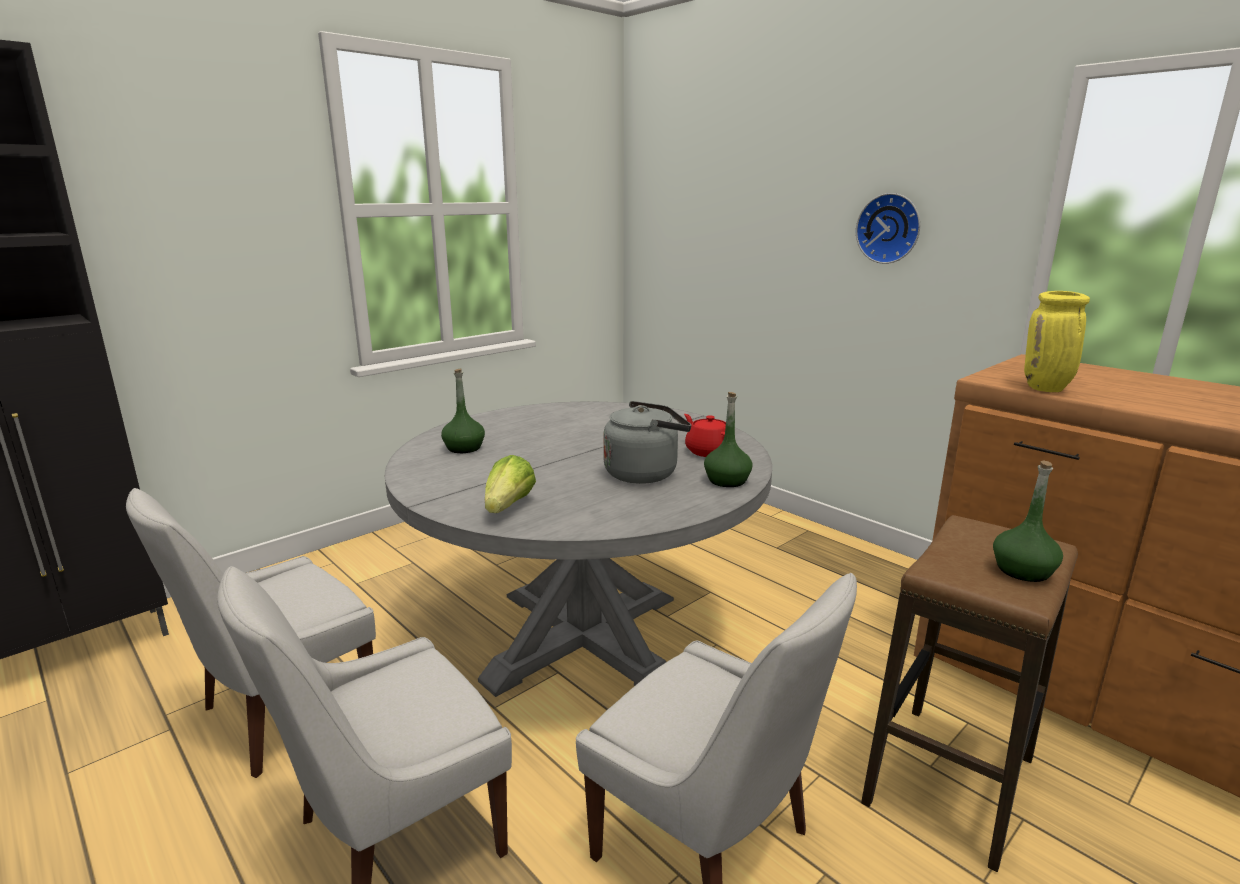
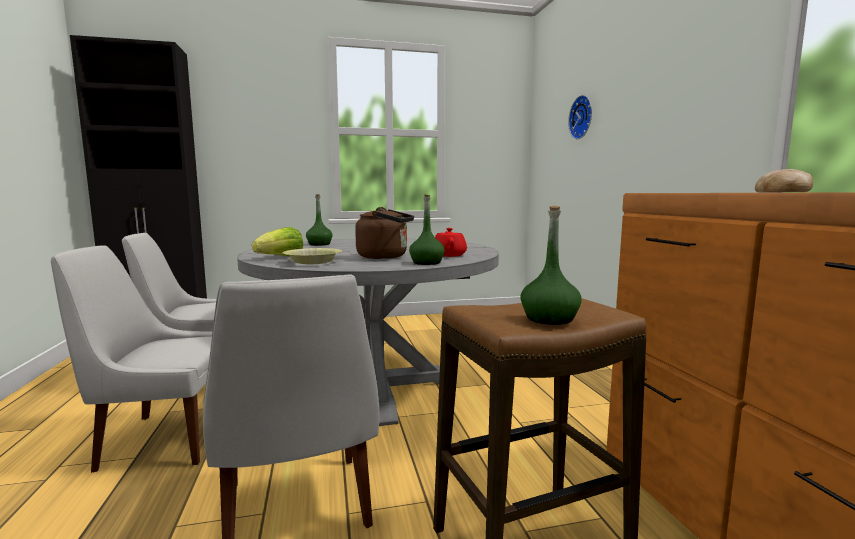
camera: 30 degrees right, 10 degrees down
grey kettle [603,401,691,484] -> brown kettle [355,207,414,259]
wall clock [856,193,920,264] -> wall clock moved to [568,95,592,139]
yellow vase [1024,291,1090,392] -> none
none -> yellow bowl [282,248,342,264]
none -> bread [755,169,813,192]

